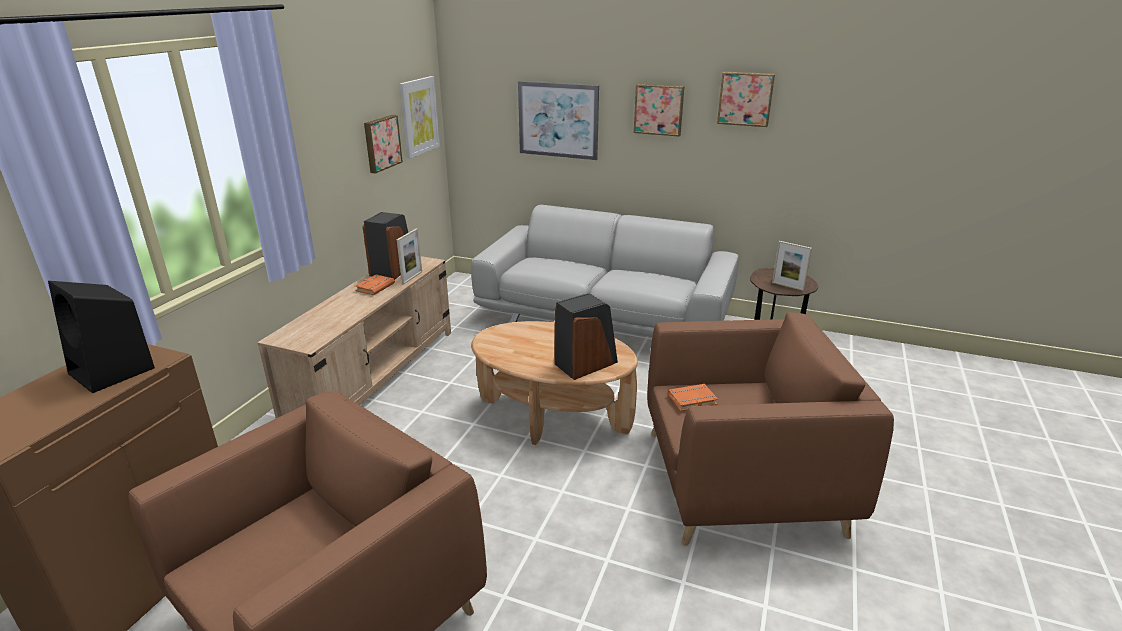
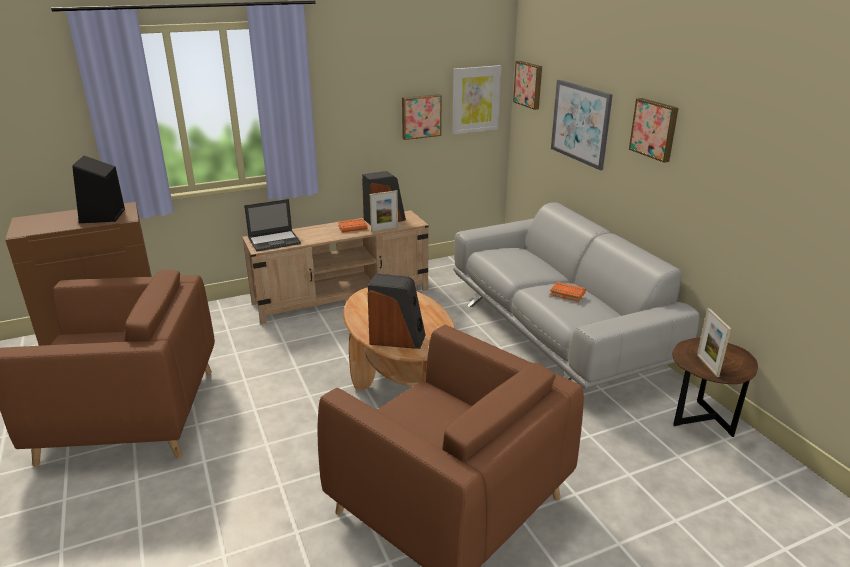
camera: 45 degrees right, 0 degrees up
orange book [668,384,718,411] -> orange book moved to [550,282,586,302]
picture [717,71,775,127] -> picture moved to [513,61,542,110]
none -> laptop [244,199,301,252]

